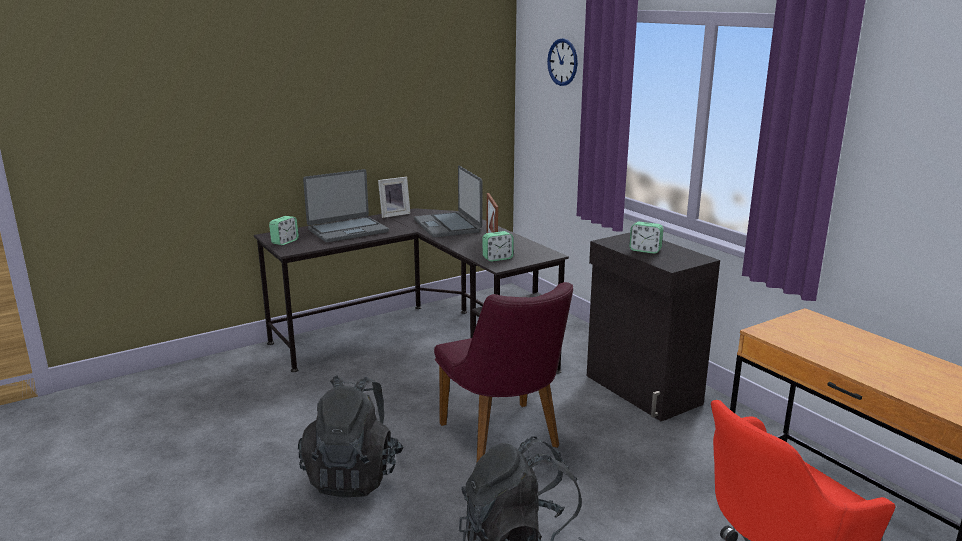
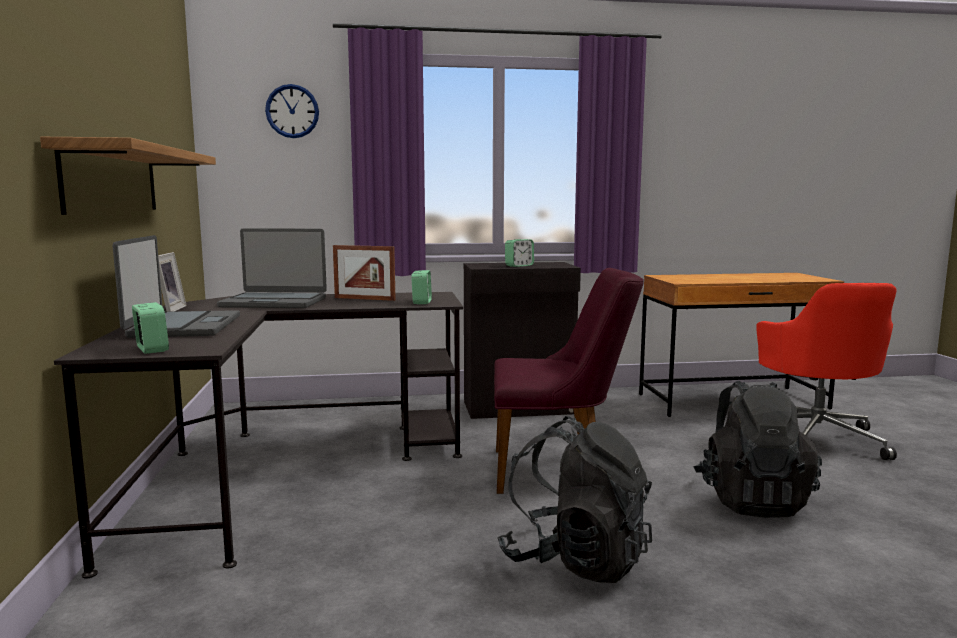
camera: 65 degrees left, 10 degrees down
none -> shelf [40,137,216,215]

